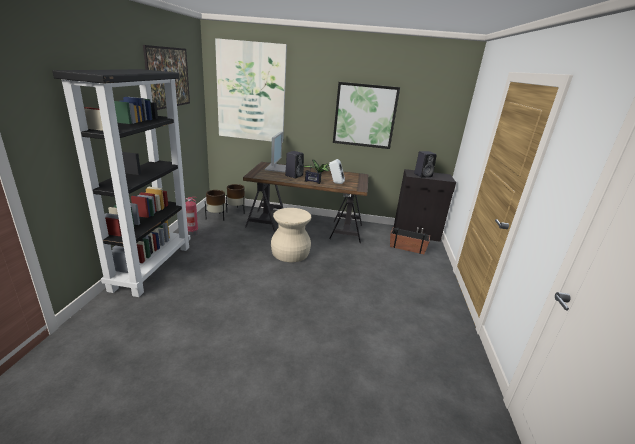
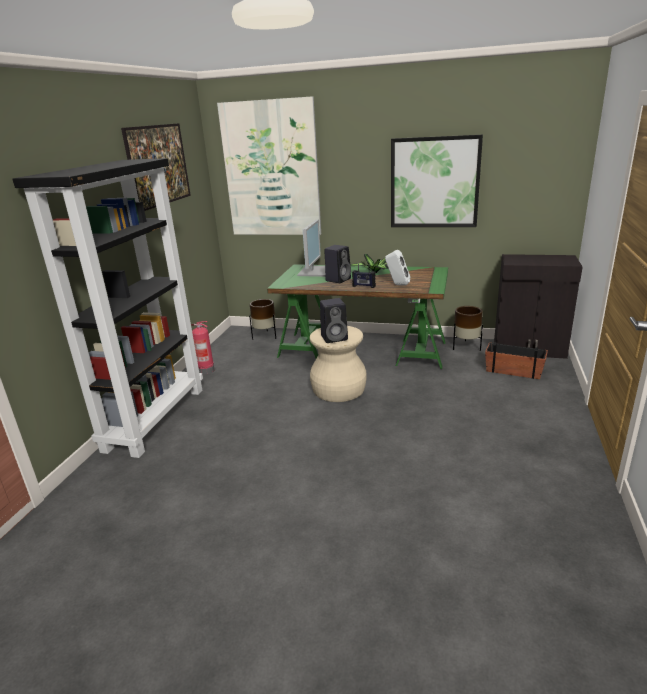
camera: 10 degrees right, 0 degrees up
brown planter [205,190,226,221] -> brown planter moved to [453,306,483,351]
brown desk [243,162,369,243] -> green desk [267,264,448,369]
black speaker [414,151,437,178] -> black speaker moved to [320,298,348,343]

